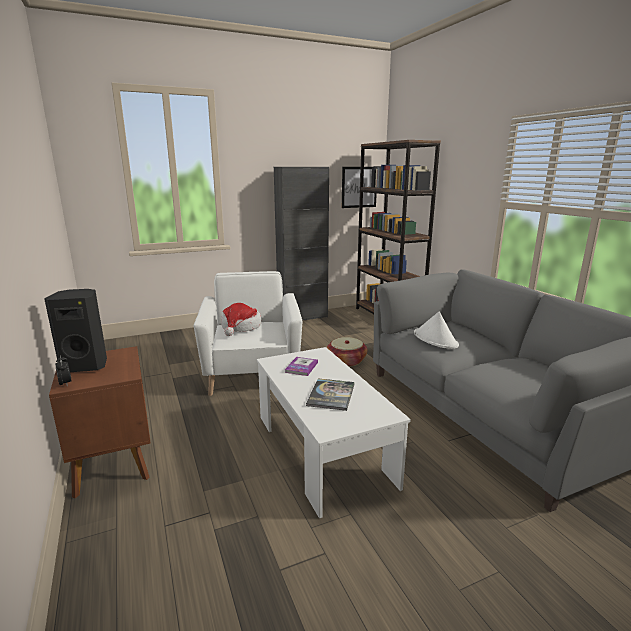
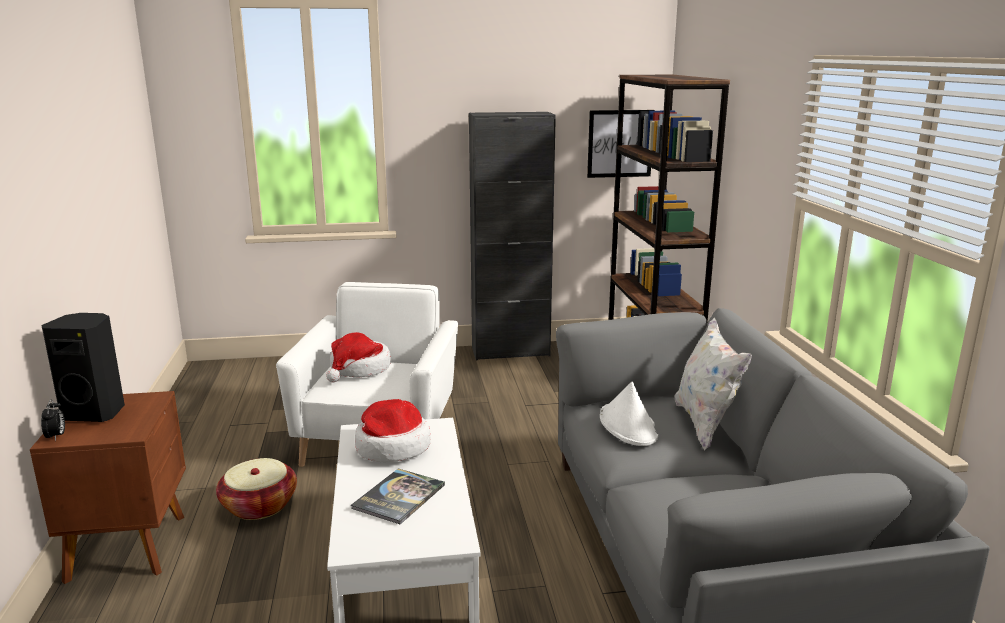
camera: 15 degrees right, 0 degrees up
book [285,357,318,376] -> hat [355,399,430,462]
basket [327,337,368,367] -> basket moved to [216,458,297,520]
none -> white pillow [675,317,752,451]

